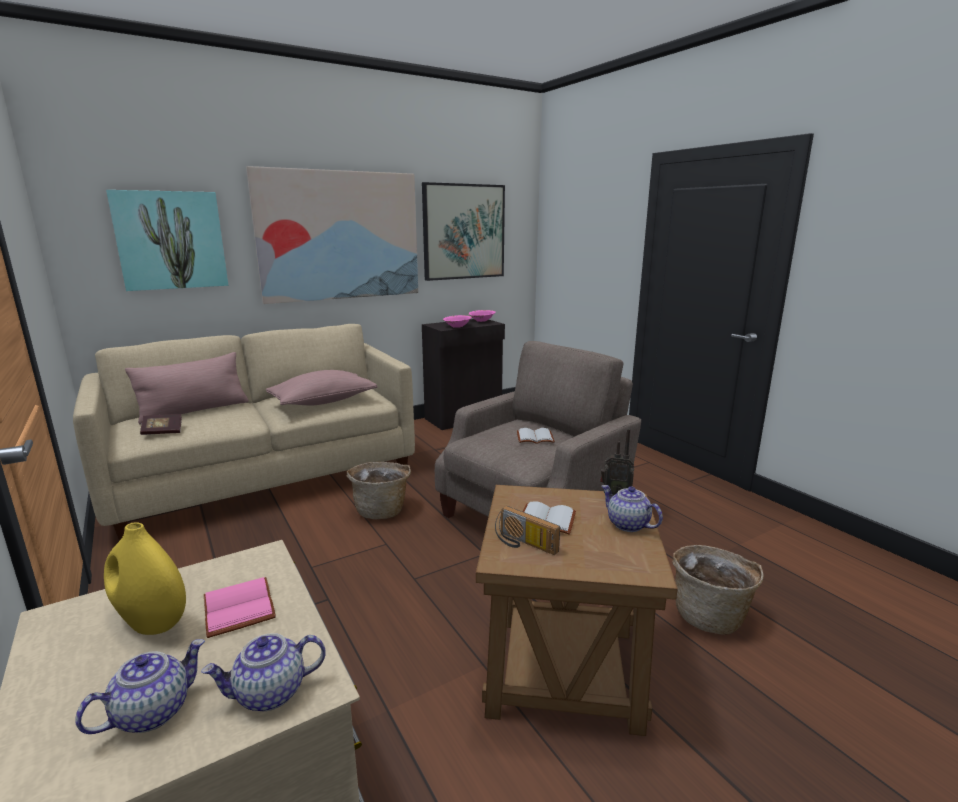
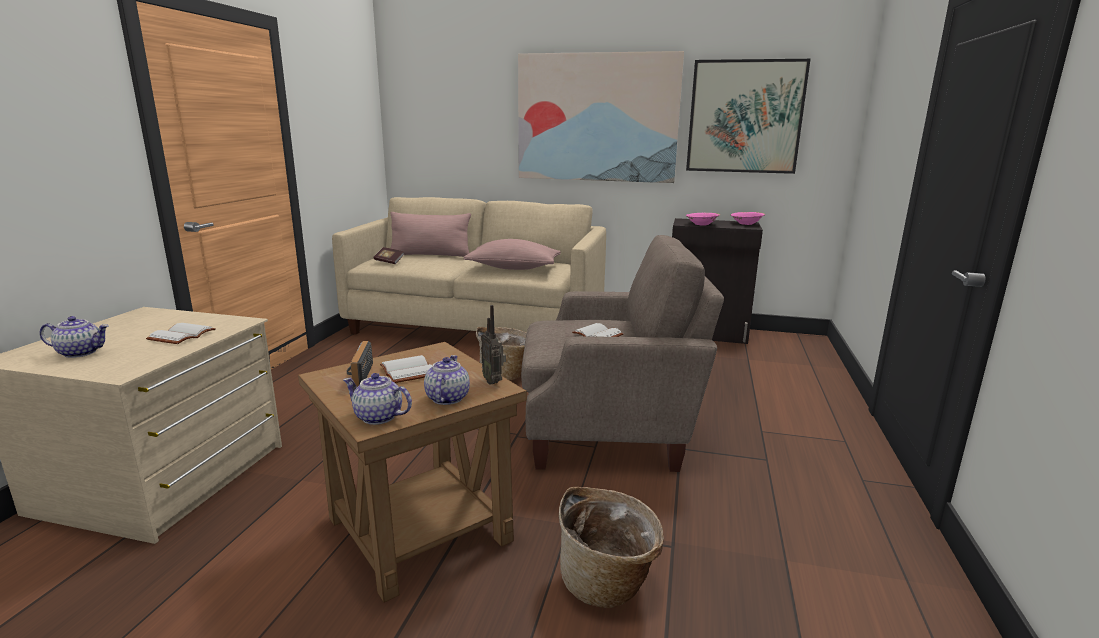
camera: 45 degrees right, 0 degrees up
yellow vase [104,522,186,635] -> none
picture [106,190,229,291] -> none
teapot [201,633,326,711] -> teapot moved to [343,373,412,425]
pink book [204,577,276,638] -> white book [146,323,216,344]

